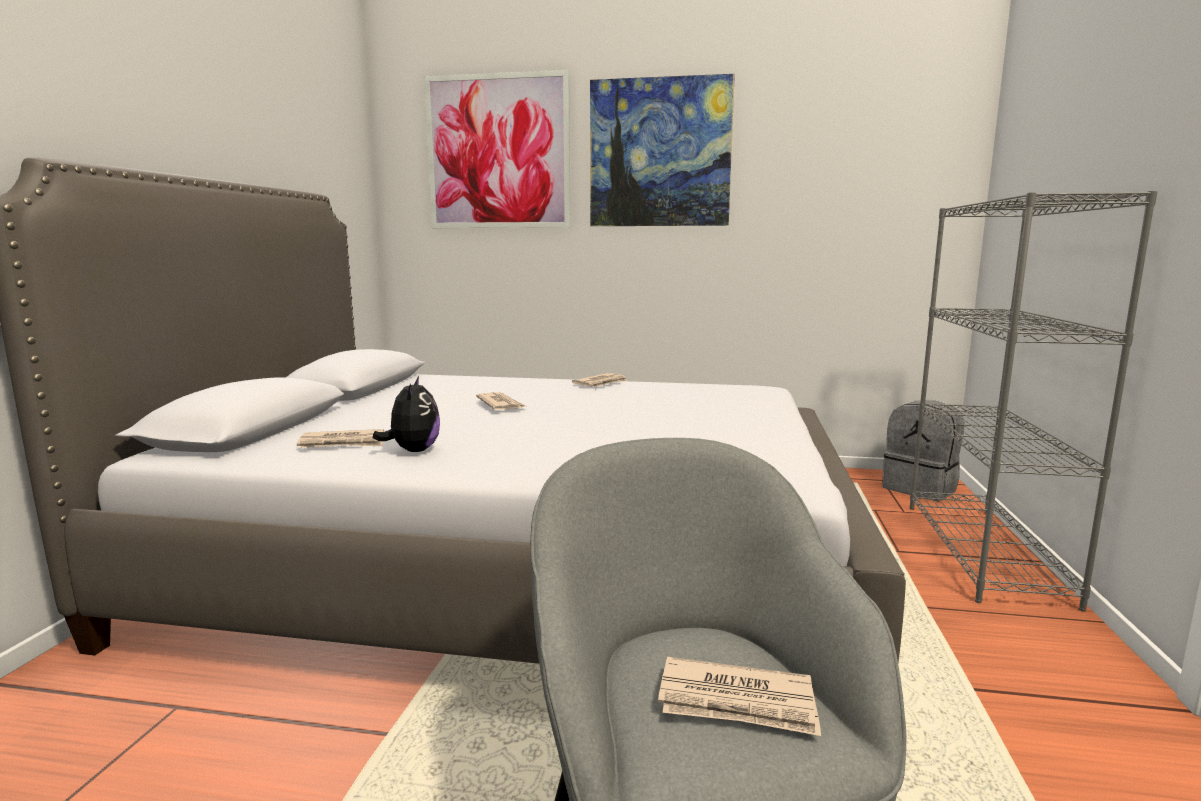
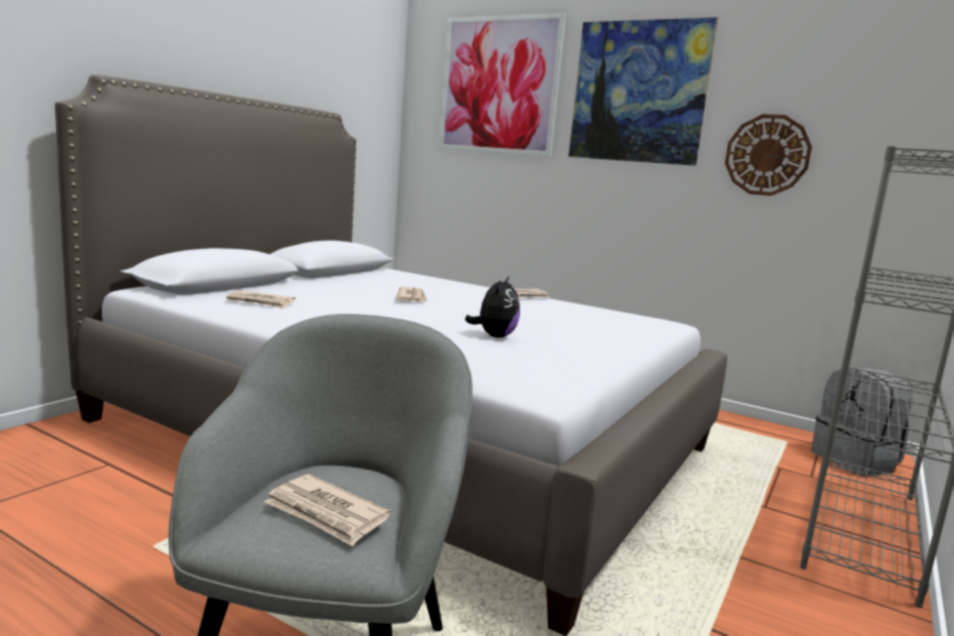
camera: 20 degrees right, 0 degrees up
plush toy [373,376,440,452] -> plush toy moved to [465,276,520,338]
none -> wall clock [725,114,812,196]

